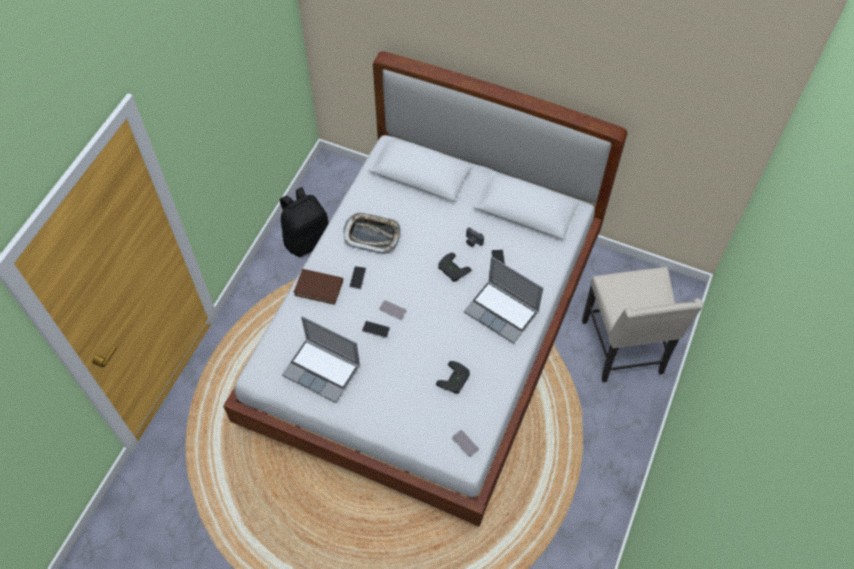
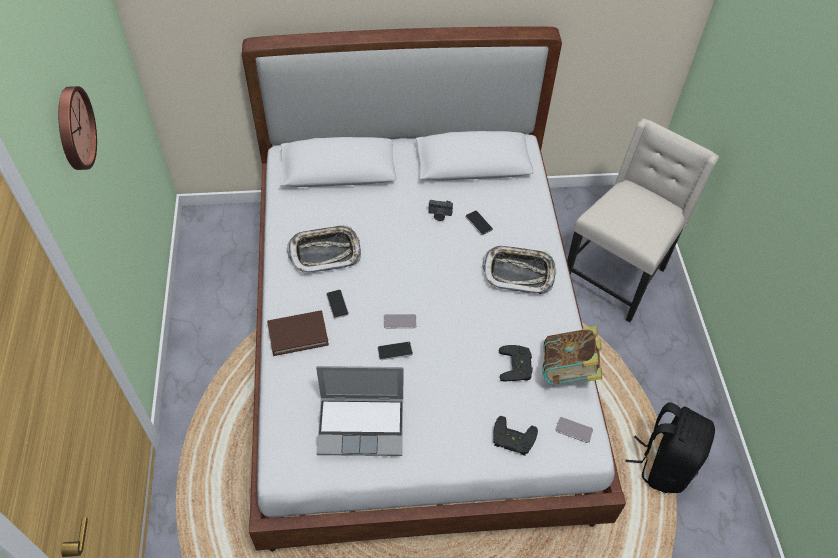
camera: 30 degrees left, 5 degrees down
black backpack [280,187,329,257] -> black backpack moved to [625,402,715,493]
black game controller [438,253,472,282] -> black game controller moved to [493,416,538,456]
laptop [464,257,543,344] -> tray [482,246,556,294]
beige chair [582,267,703,382] -> beige chair turned 105 degrees counterclockwise [567,119,719,322]
none -> wall clock [58,86,97,170]
none -> book [542,326,602,386]

